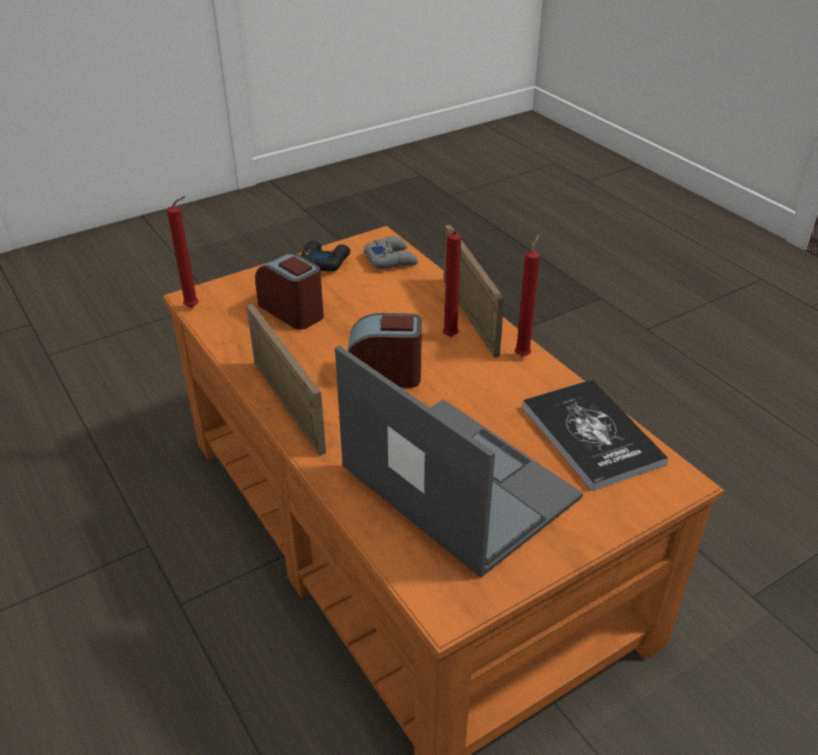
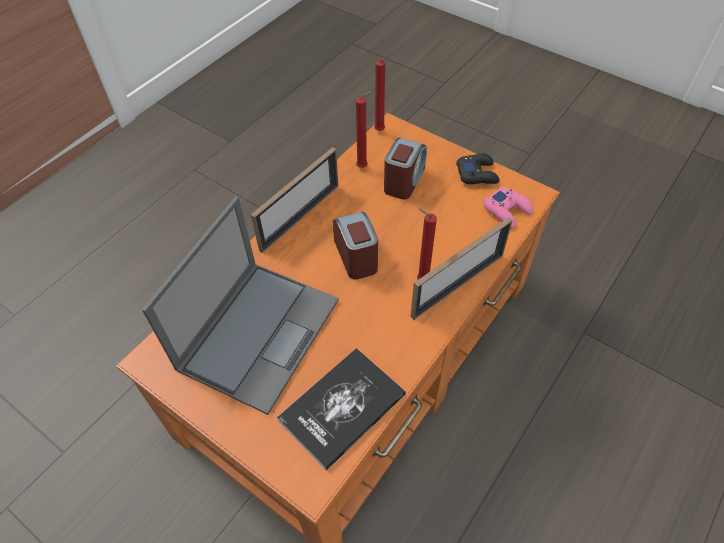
camera: 70 degrees right, 15 degrees up
grey game controller [363,236,418,269] -> pink game controller [483,186,533,229]
red candle [515,235,540,357] -> red candle moved to [356,92,371,168]

